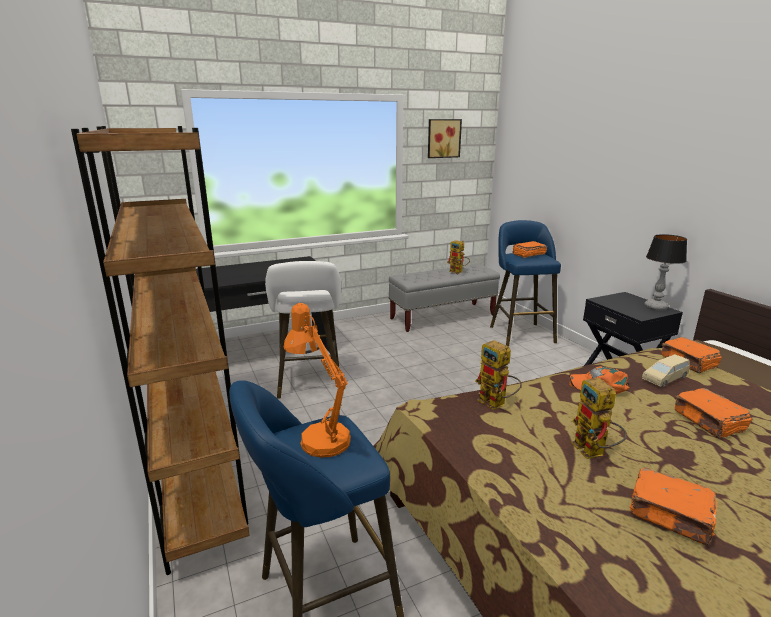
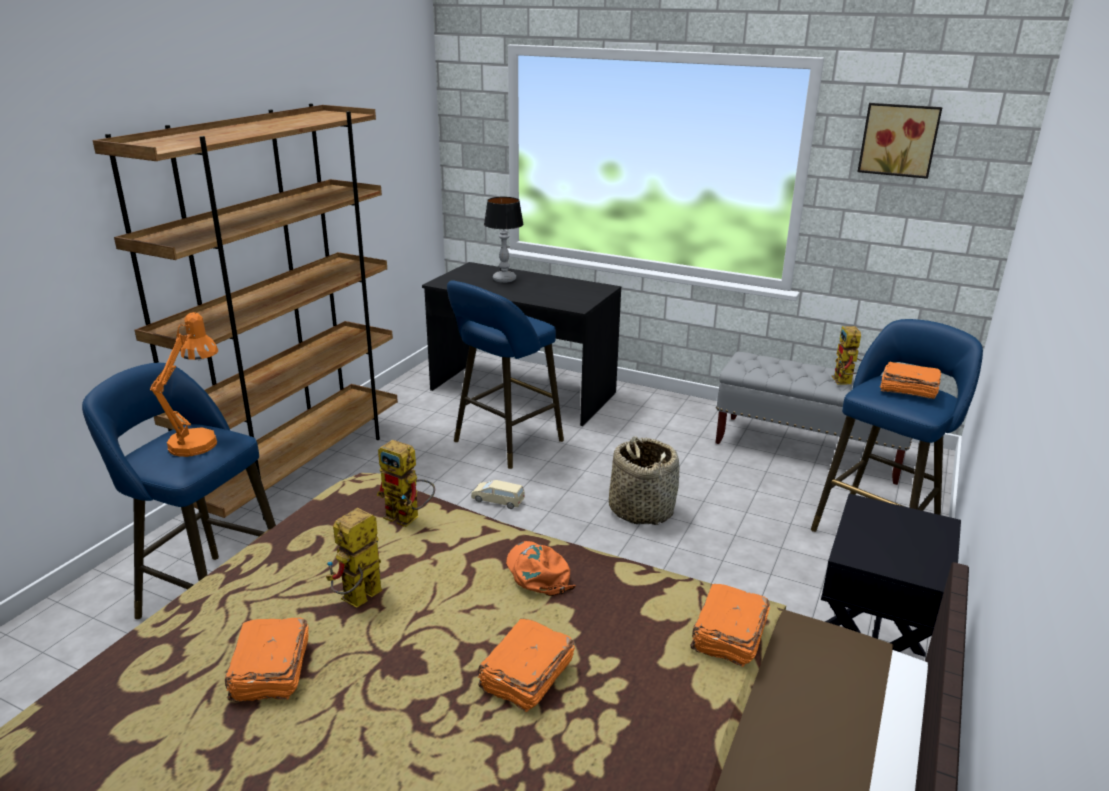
camera: 50 degrees right, 5 degrees up
white stool [265,261,341,399] -> blue stool [447,280,564,469]
toy robot [475,340,522,410] -> toy robot turned 75 degrees counterclockwise [377,440,435,527]
beige toy car [642,354,690,388] -> beige toy car moved to [471,480,525,509]
table lamp [645,234,687,310] -> table lamp moved to [484,197,524,283]
none -> basket [609,436,680,525]

